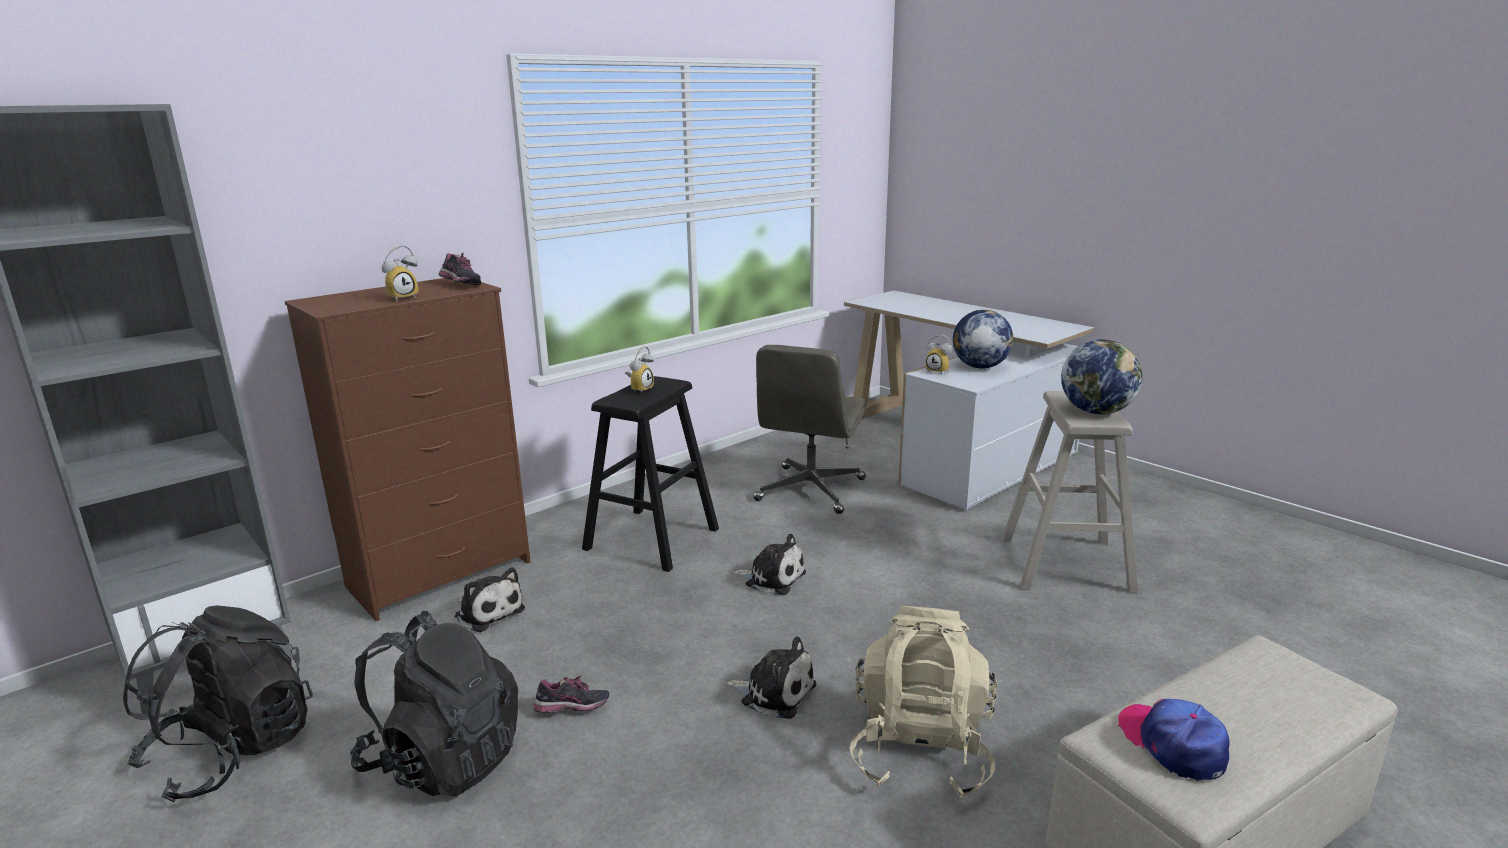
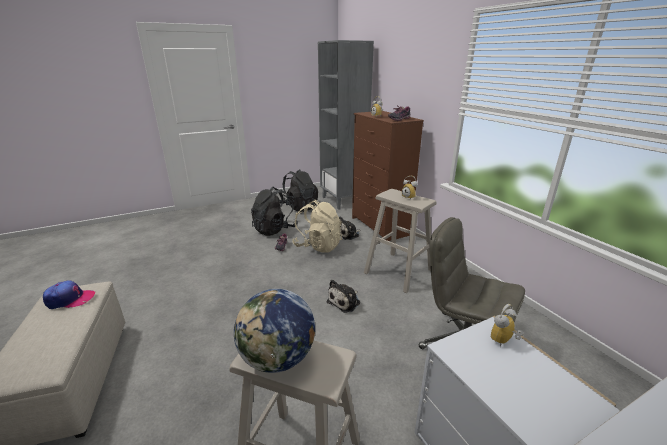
camera: 105 degrees right, 5 degrees up
black stool [582,376,719,572] -> beige stool [364,189,436,293]
plush toy [725,637,816,719] -> none
beige backpack [849,606,998,799] -> beige backpack moved to [292,200,342,253]
globe [953,310,1013,368] -> none

